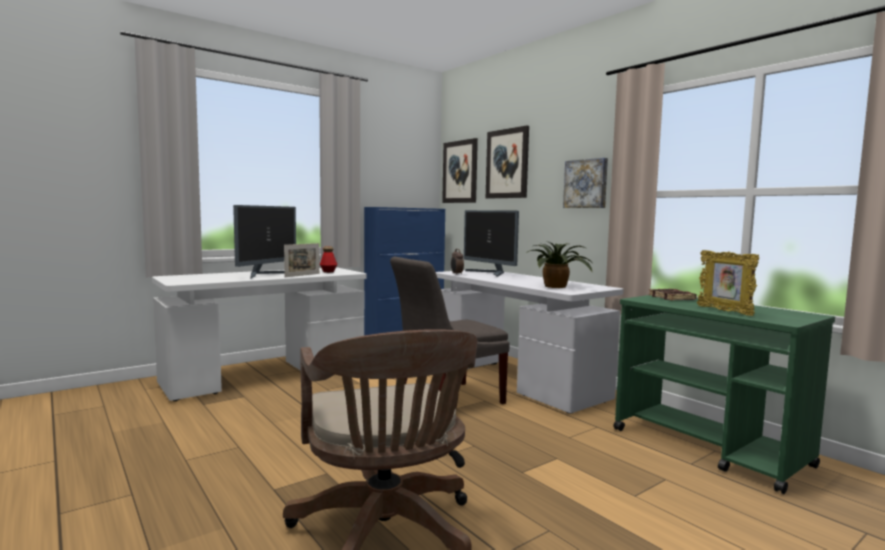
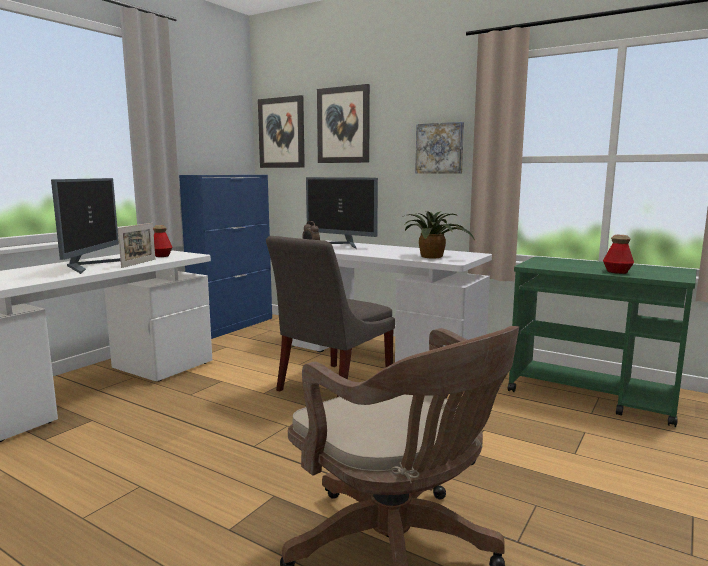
camera: 20 degrees left, 5 degrees up
brown book [648,288,697,300] -> none
picture frame [697,250,759,316] -> bottle [603,235,634,274]

